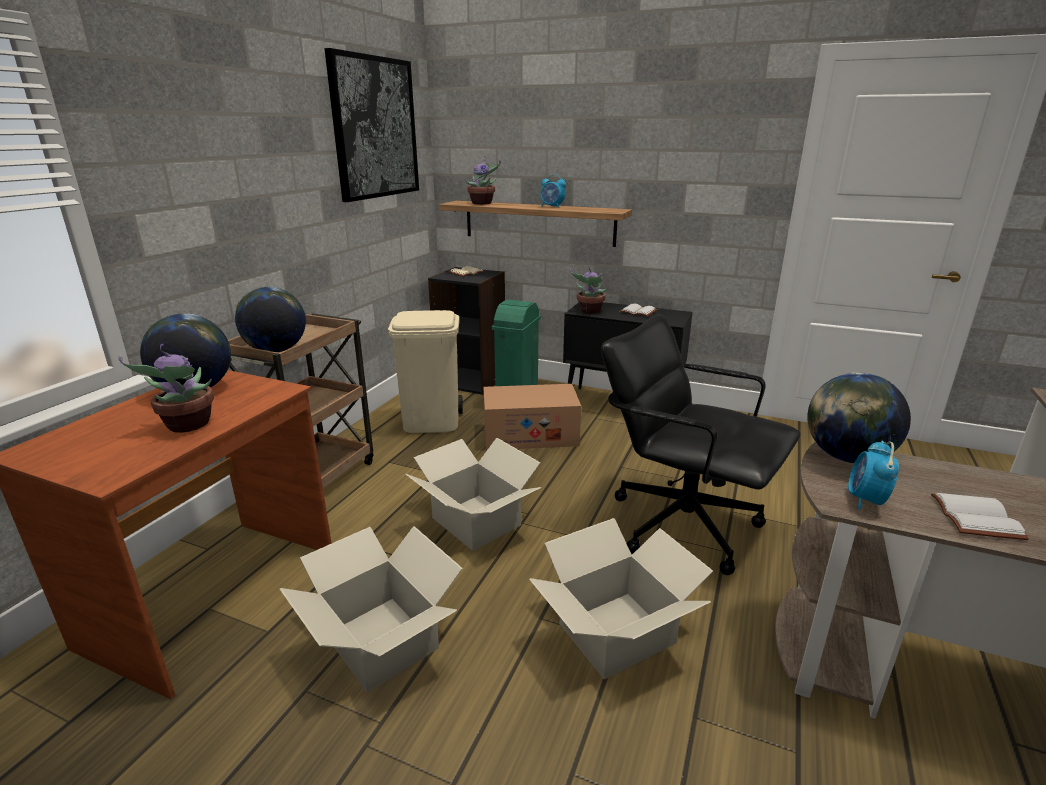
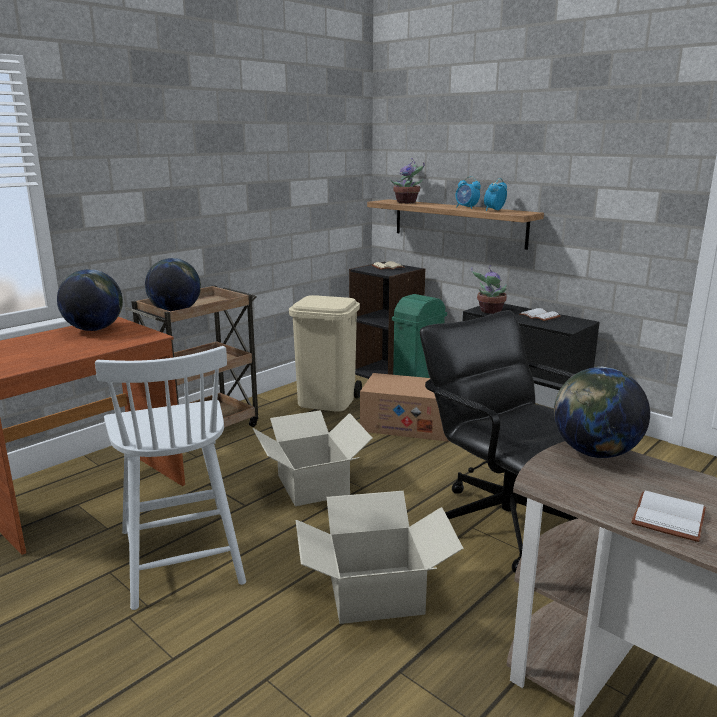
camera: 20 degrees right, 5 degrees down
potted plant [118,344,214,433] -> none
cardboard box [280,526,463,693] -> white chair [95,346,246,610]
picture [325,48,419,202] -> none
alarm clock [848,441,899,510] -> alarm clock moved to [484,178,507,211]

